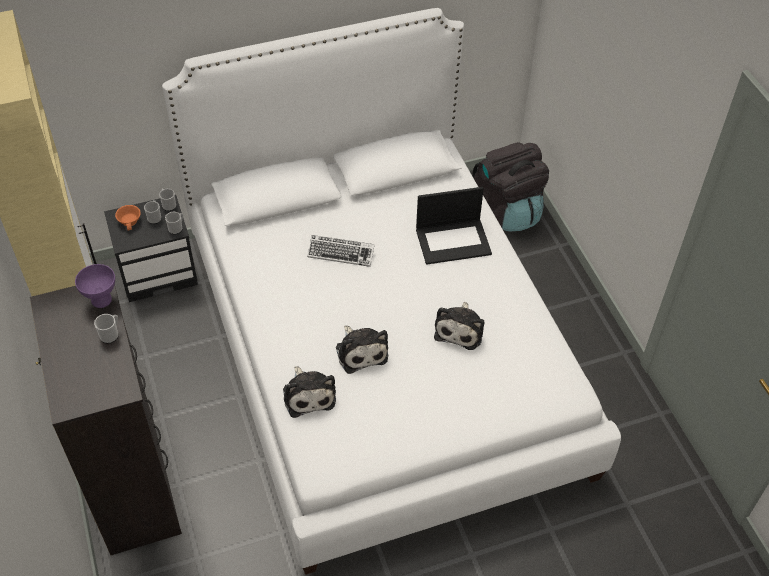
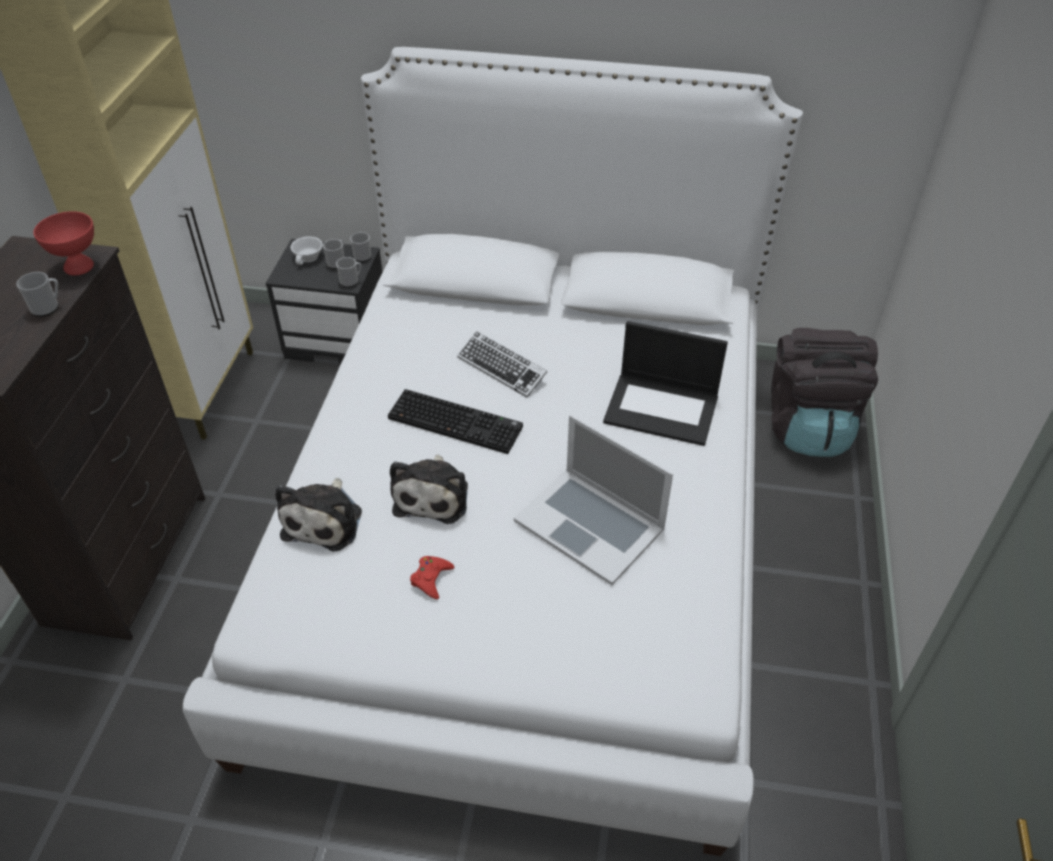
camera: 30 degrees right, 5 degrees down
purple bowl [75,264,115,308] -> red bowl [33,211,94,276]
orange cup [115,205,141,230] -> white cup [291,236,323,265]
plush toy [434,302,484,350] -> laptop [514,415,673,585]
none -> keyboard [388,389,523,454]
none -> red game controller [410,556,454,599]

